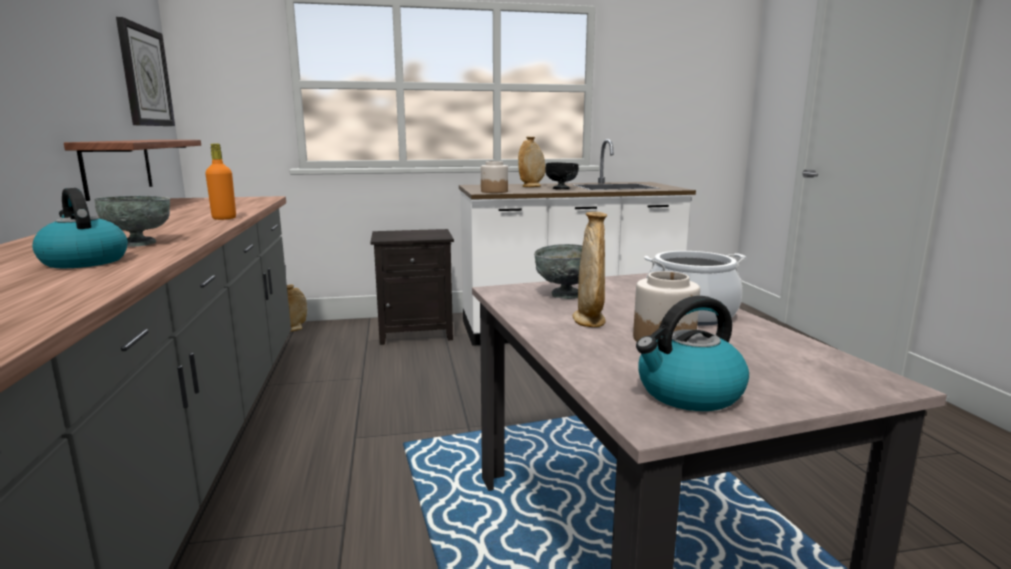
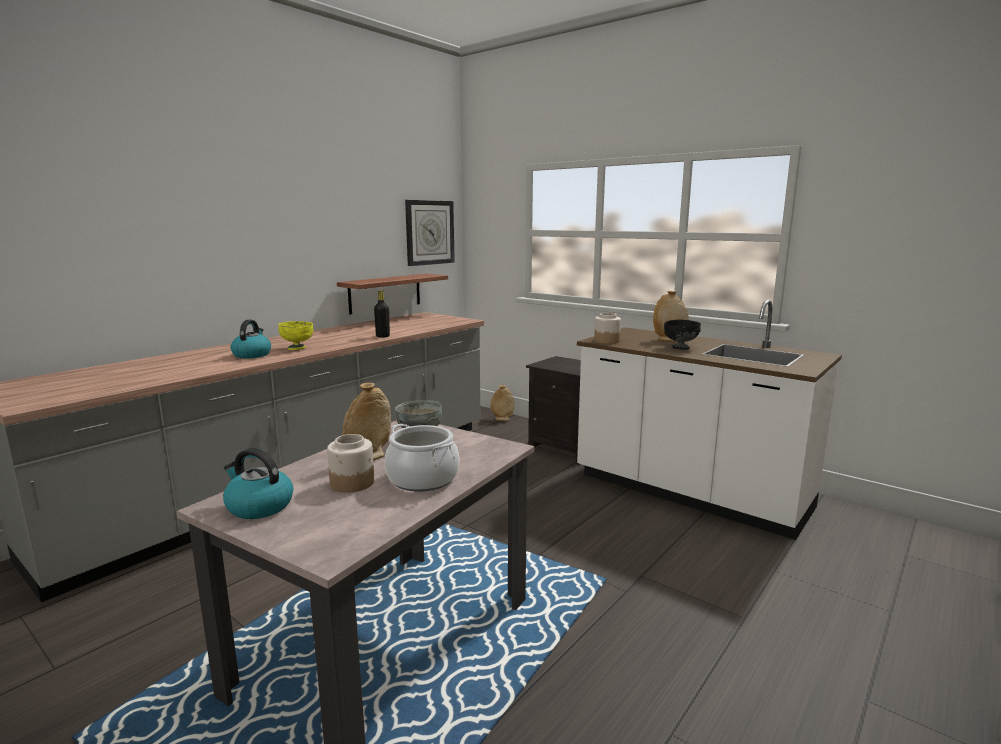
camera: 50 degrees right, 0 degrees up
grey bowl [94,195,170,247] -> yellow bowl [278,321,313,350]
orange bottle [205,143,236,220] -> black bottle [374,290,390,338]

